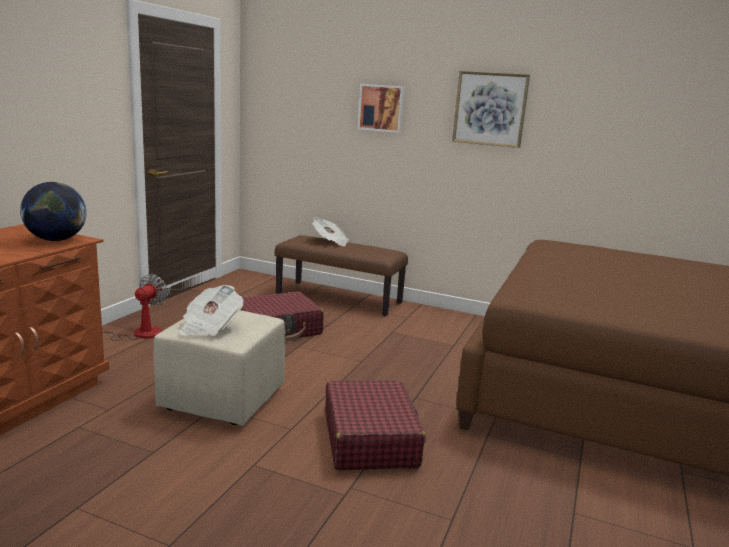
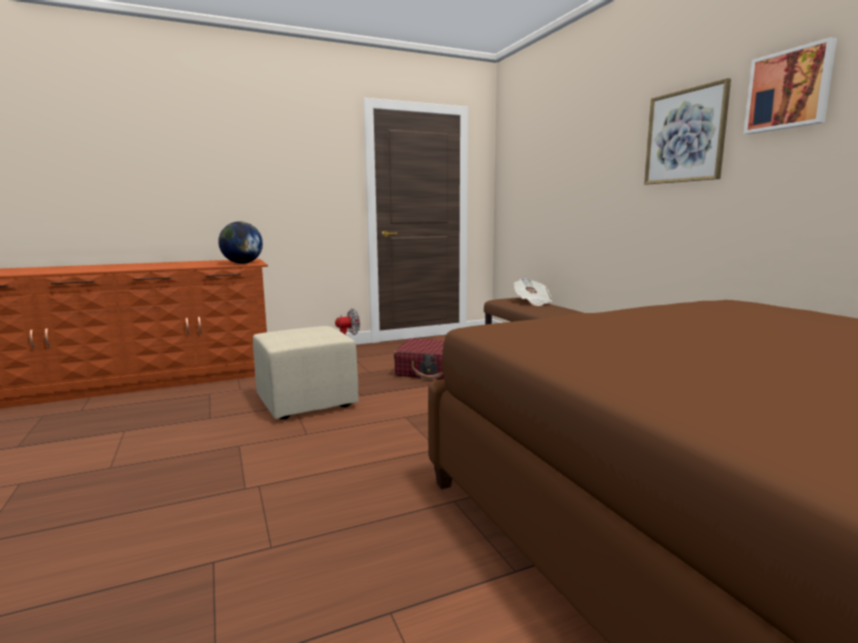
camera: 45 degrees right, 5 degrees down
newspaper [180,285,243,336] -> none
red suitcase [325,380,426,470] -> none
picture [358,84,405,133] -> picture moved to [744,37,837,134]

